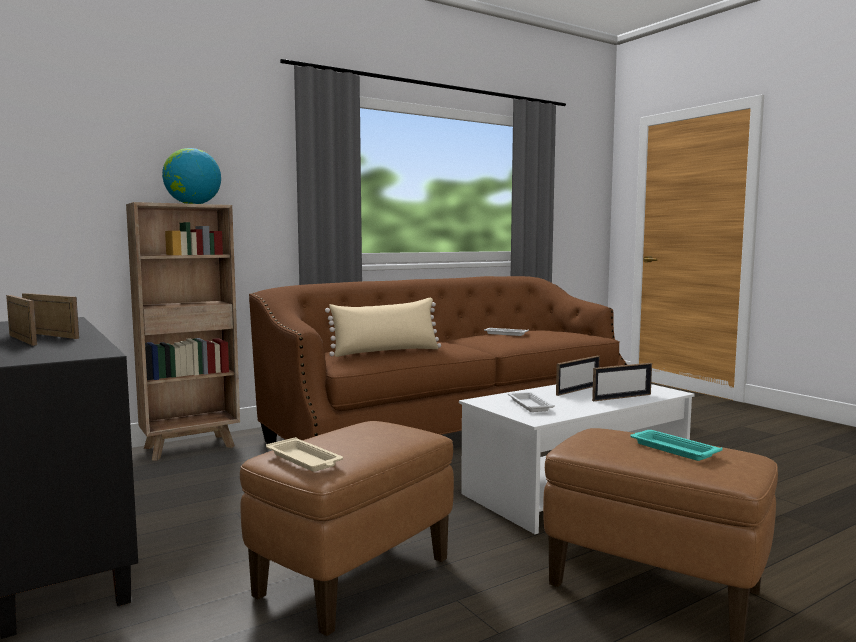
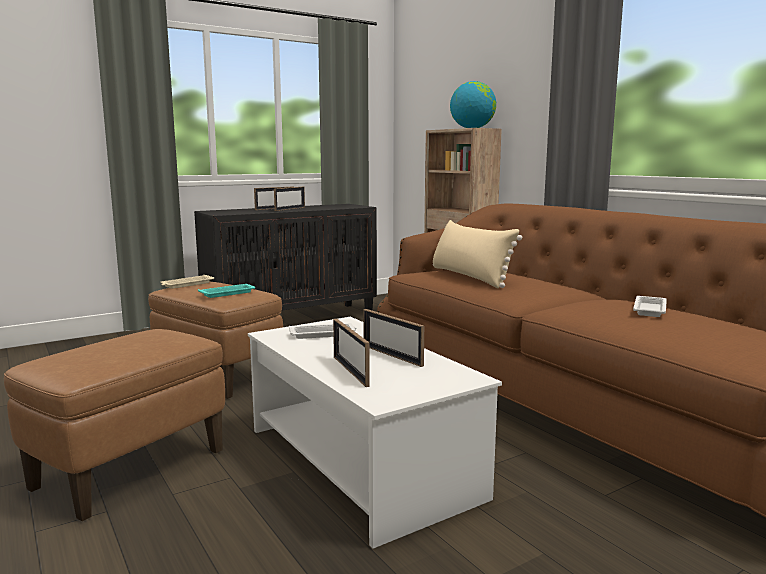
camera: 90 degrees right, 5 degrees up
turquoise tray [630,430,723,461] -> turquoise tray moved to [198,284,255,298]

